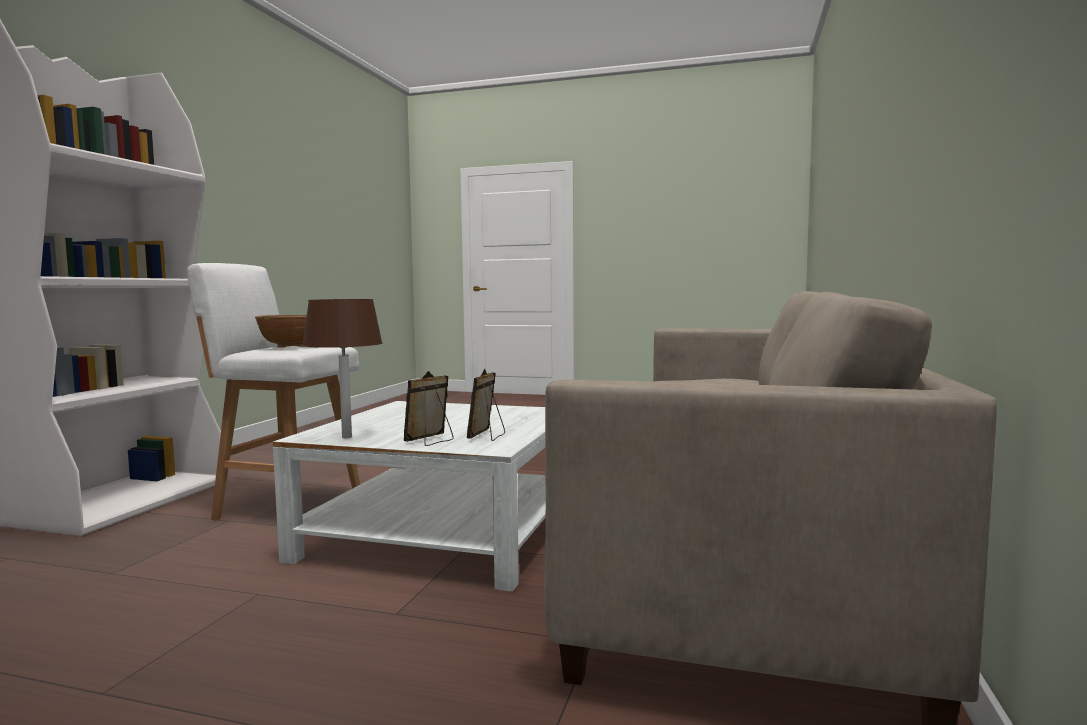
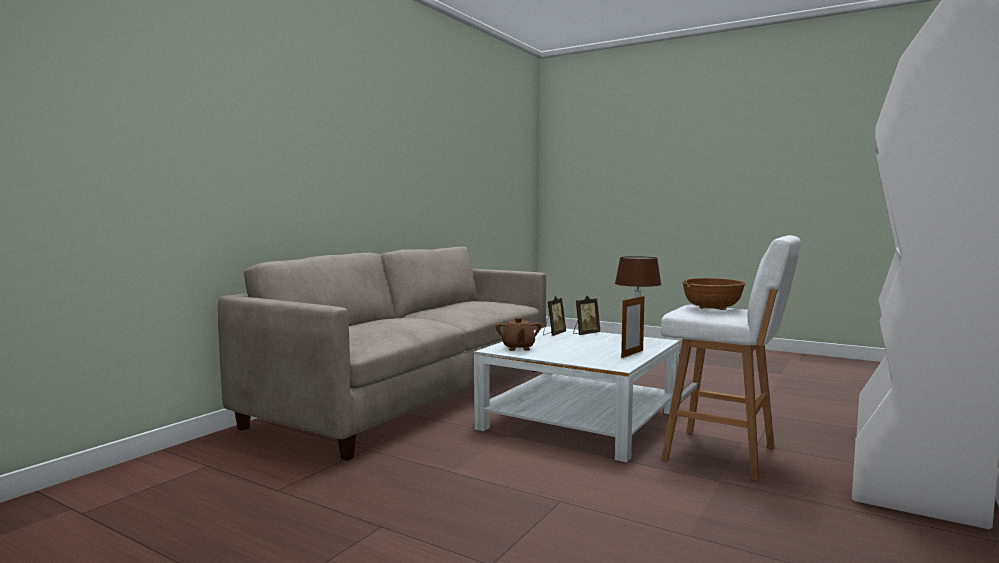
camera: 165 degrees left, 0 degrees up
none -> brown teapot [496,317,542,351]
none -> picture frame [621,296,645,358]

